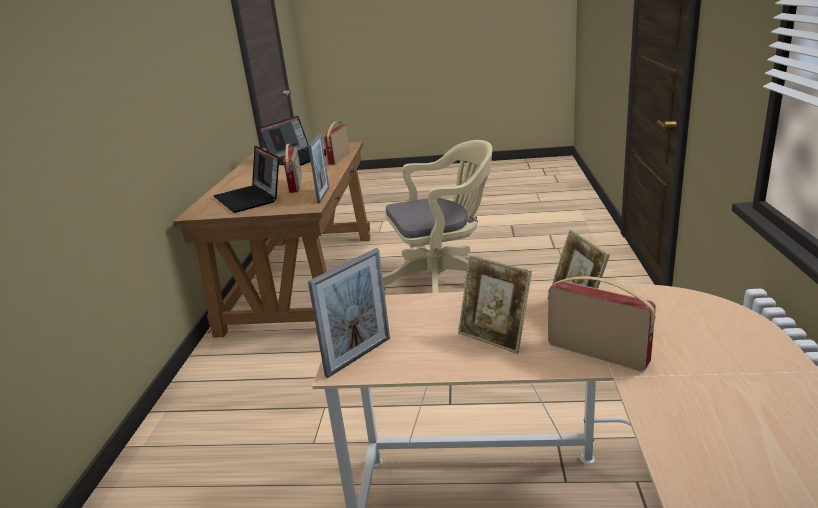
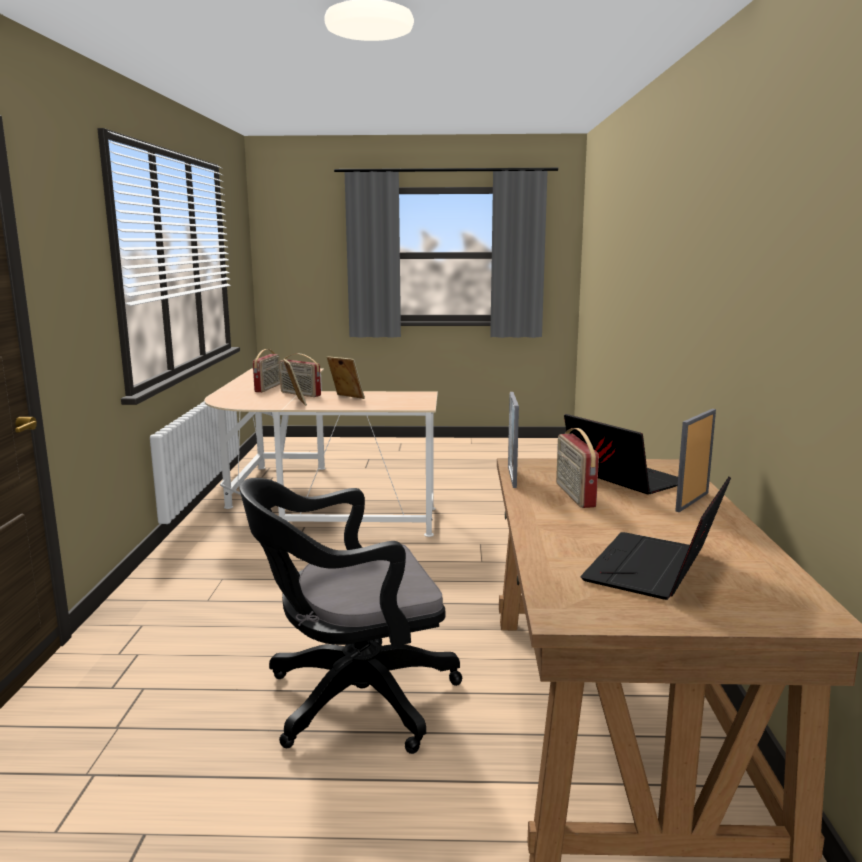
camera: 175 degrees right, 10 degrees down
picture frame [308,248,390,378] -> picture frame moved to [675,409,716,512]
radio [323,121,350,165] -> radio moved to [253,349,280,392]
beige office chair [382,140,492,293] -> black office chair [239,478,463,754]

